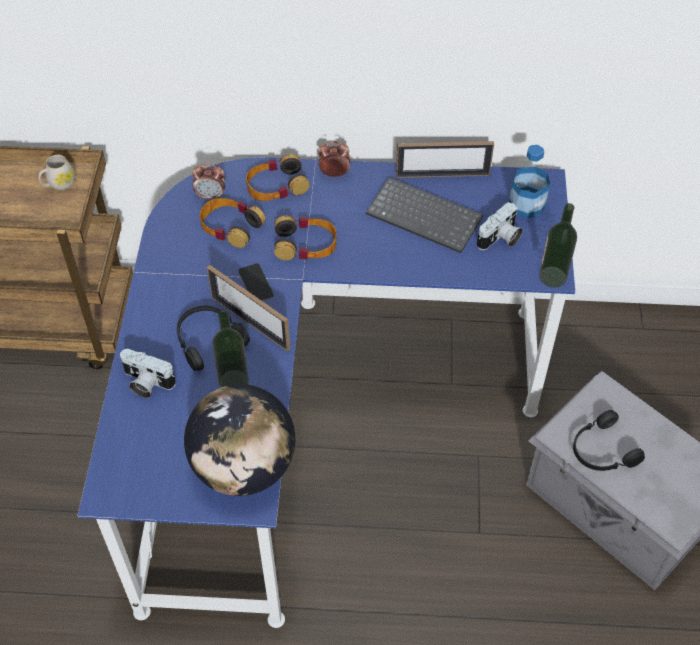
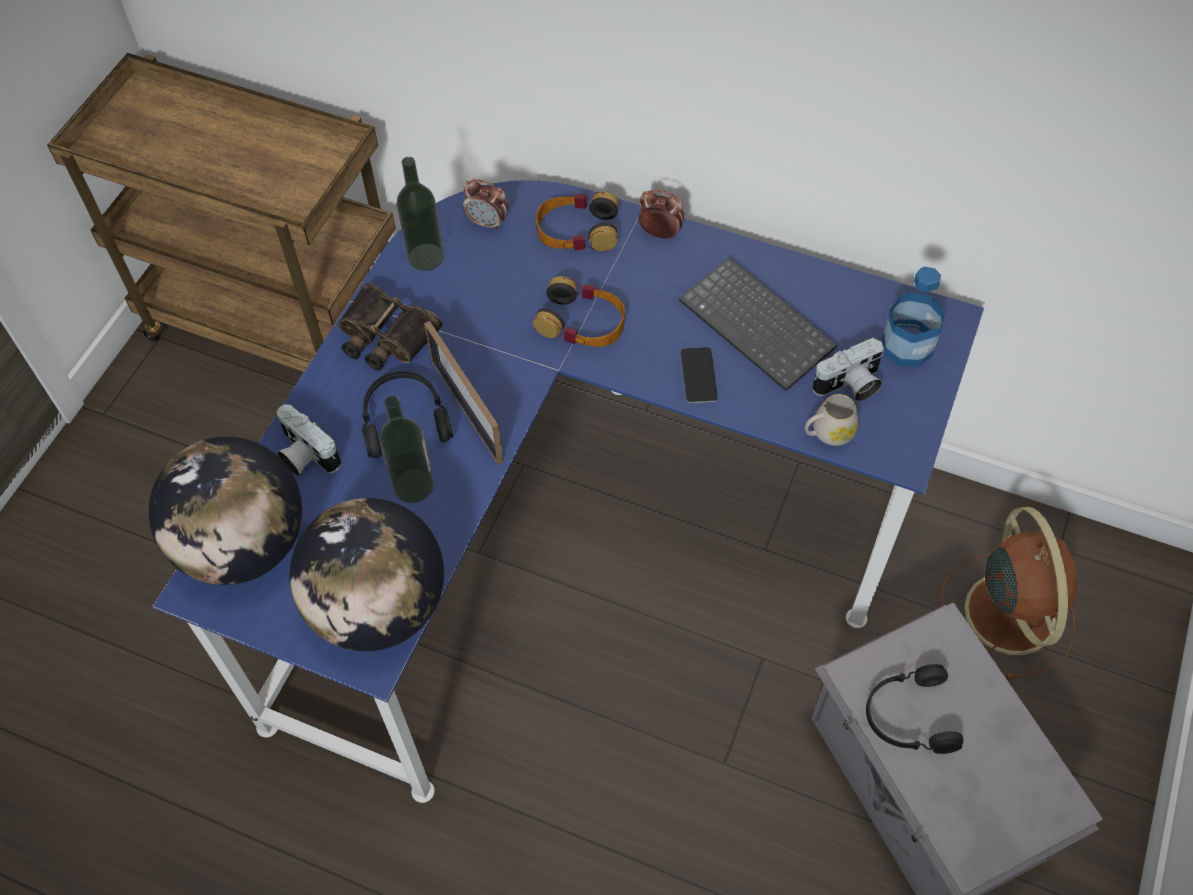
camera: 20 degrees right, 5 degrees up
white mug [38,155,75,190] -> white mug moved to [805,394,858,446]
headphones [200,198,266,248] -> none
phone [238,263,274,301] -> phone moved to [681,347,718,403]
picture frame [396,141,494,178] -> none
bottle [539,203,577,288] -> bottle moved to [397,157,444,271]
none -> globe [149,437,302,585]
none -> binoculars [338,283,443,371]
none -> brown fan [940,507,1077,680]

